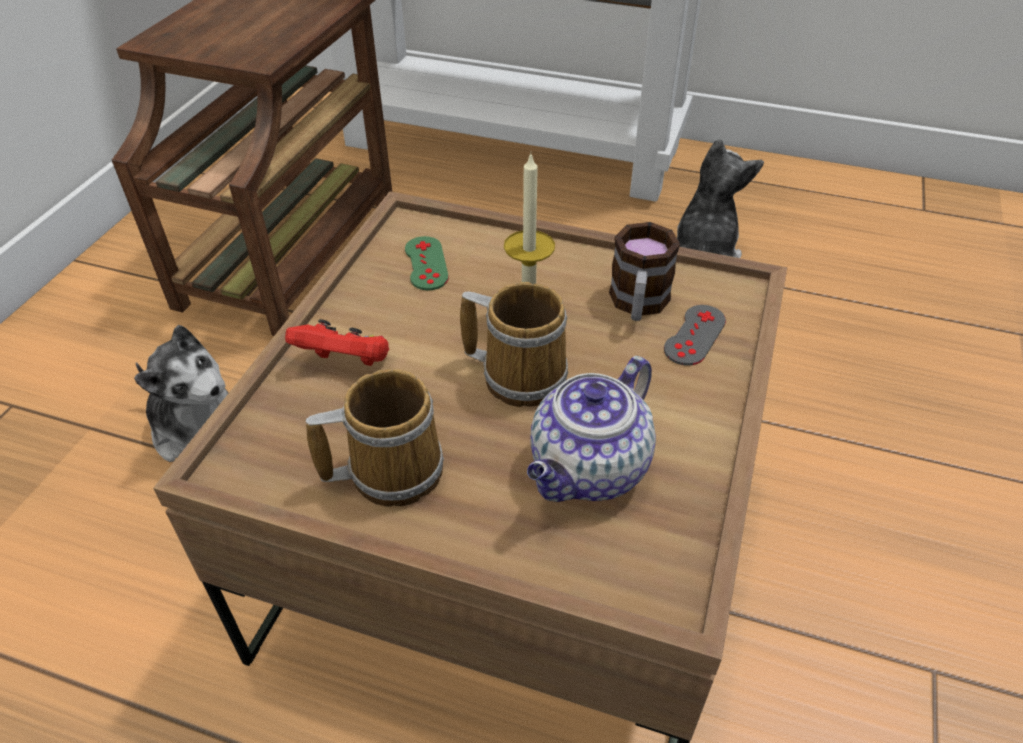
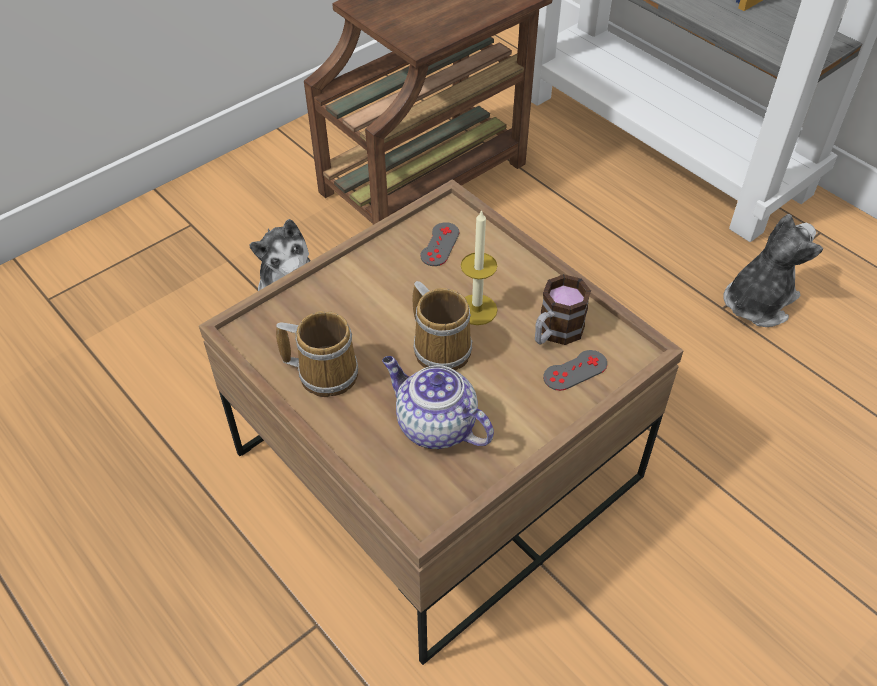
camera: 30 degrees right, 5 degrees up
red game controller [285,319,389,366] -> none
green game controller [405,236,449,290] -> grey game controller [420,222,459,266]
teapot [527,356,656,502] -> teapot turned 60 degrees clockwise [382,356,494,449]

